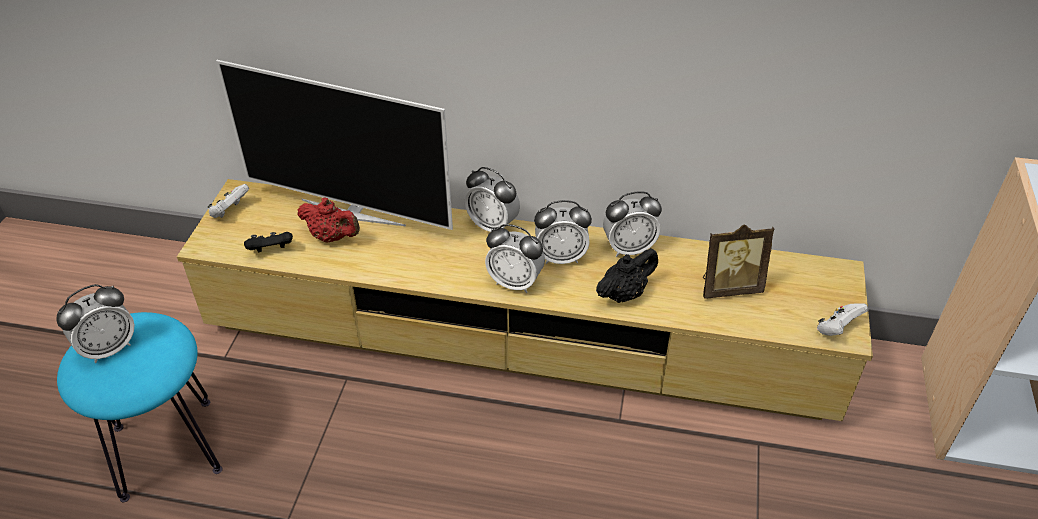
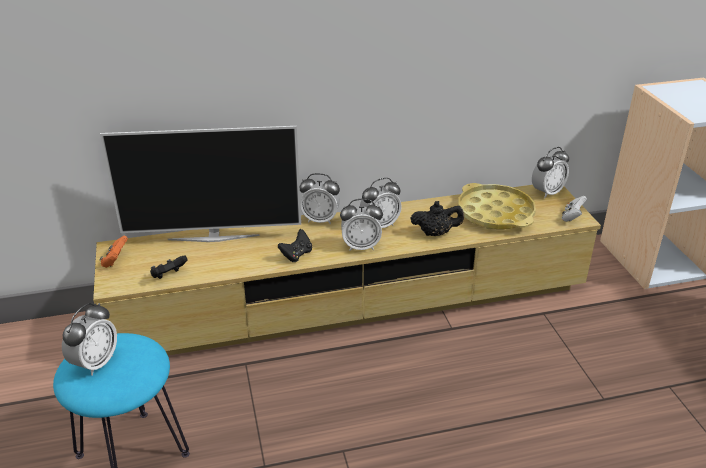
camera: 25 degrees left, 10 degrees down
white game controller [207,184,249,218] -> orange game controller [100,236,128,268]
red teapot [297,197,360,242] -> none
black teapot [596,248,658,303] -> black teapot turned 60 degrees clockwise [411,201,464,236]
alarm clock [603,191,662,257] -> alarm clock moved to [532,147,569,198]
picture frame [703,224,774,299] -> yellow tray [458,183,536,229]
none -> black game controller [278,229,312,262]

